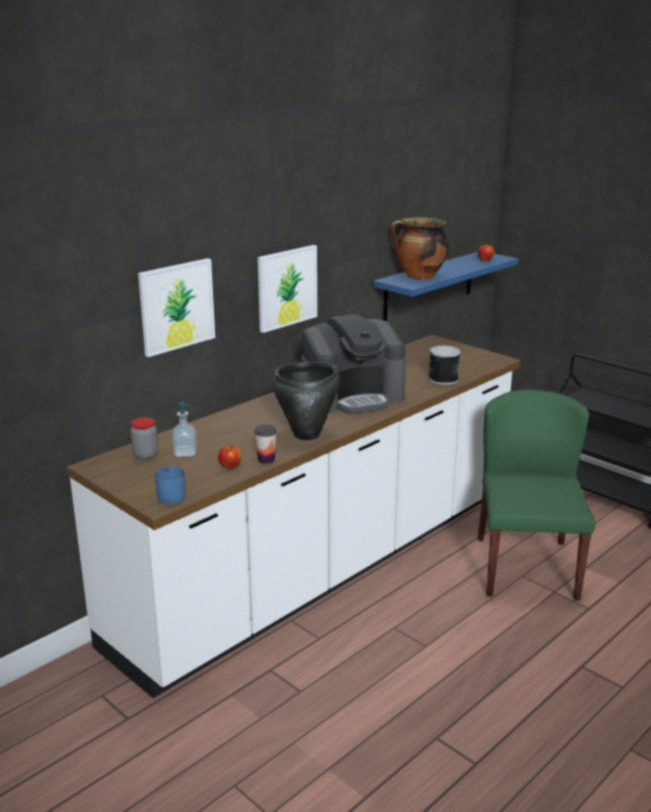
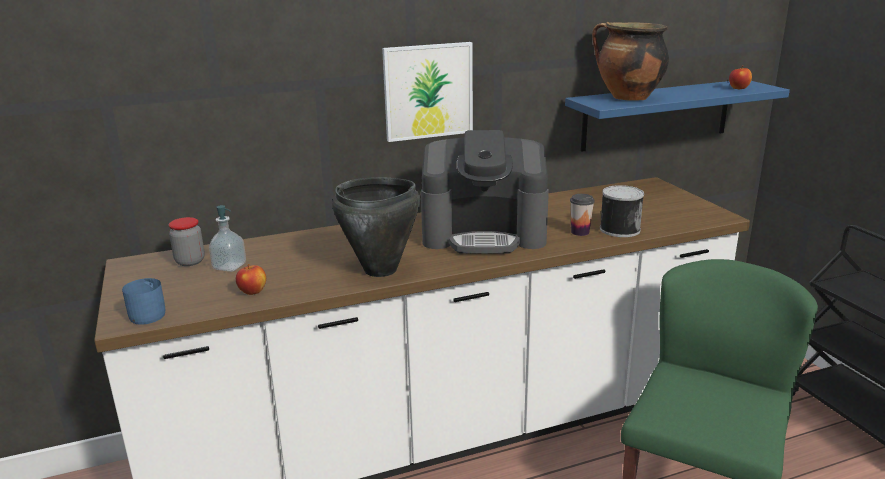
camera: 25 degrees right, 0 degrees up
picture [138,258,215,357] -> none
cup [254,424,277,464] -> cup moved to [570,194,595,236]

